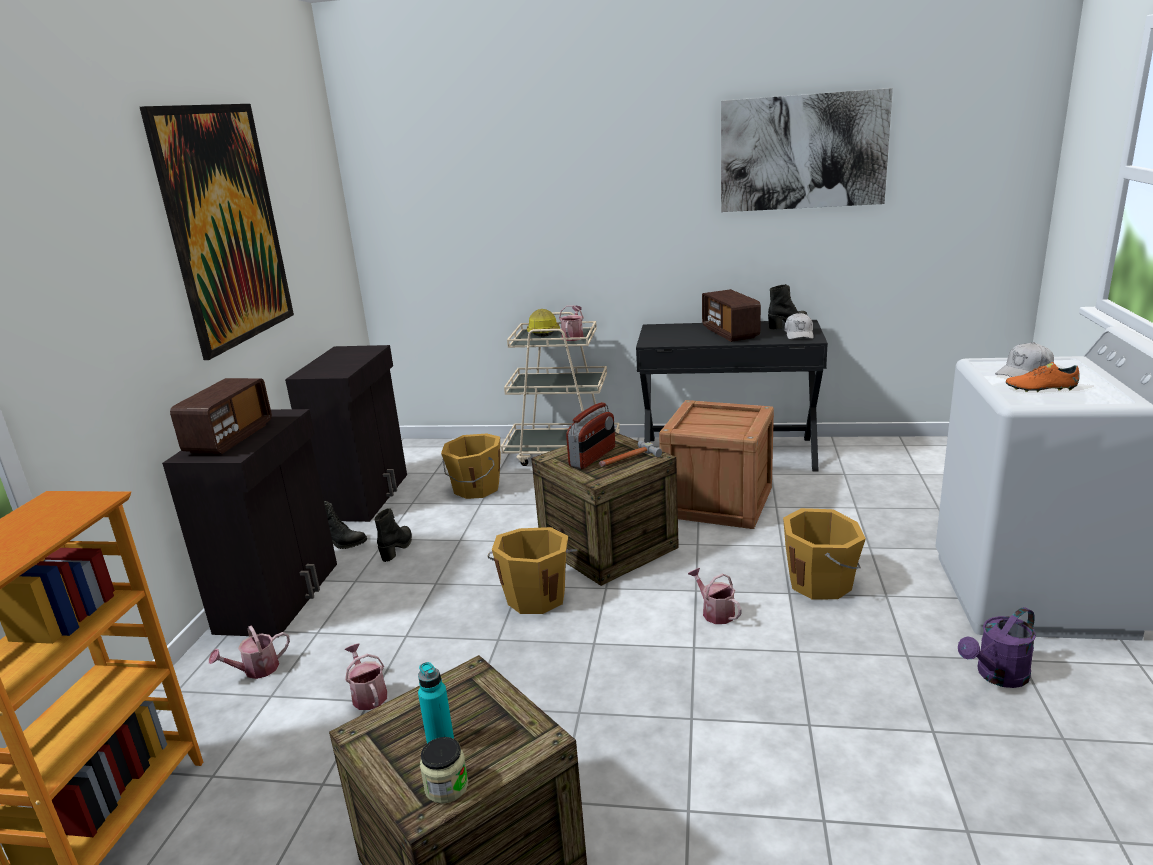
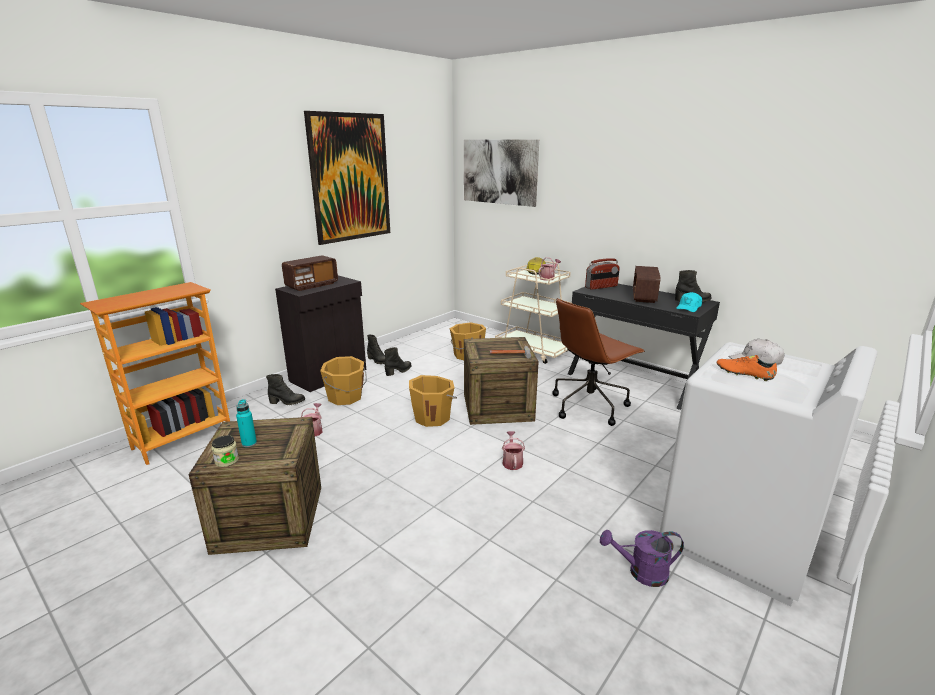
camera: 30 degrees right, 0 degrees up
watering can [209,626,290,679] -> black boot [266,374,305,405]
black cabinet [285,345,407,522] -> none
radio [566,402,615,469] -> radio moved to [585,258,620,290]
crate [659,400,774,529] -> brown office chair [552,298,645,426]
picture [721,88,893,212] -> picture moved to [464,140,539,207]
orange bucket [783,508,866,600] -> orange bucket moved to [320,356,366,405]
white cap [784,313,814,339] -> turquoise cap [676,292,702,312]

